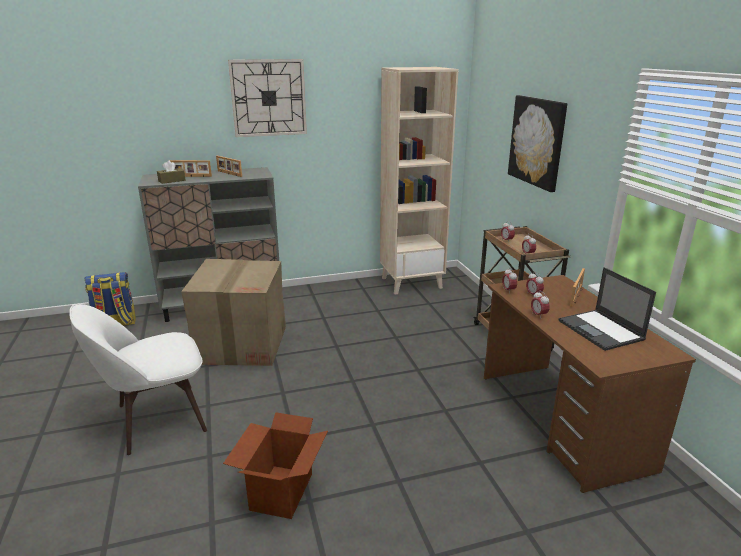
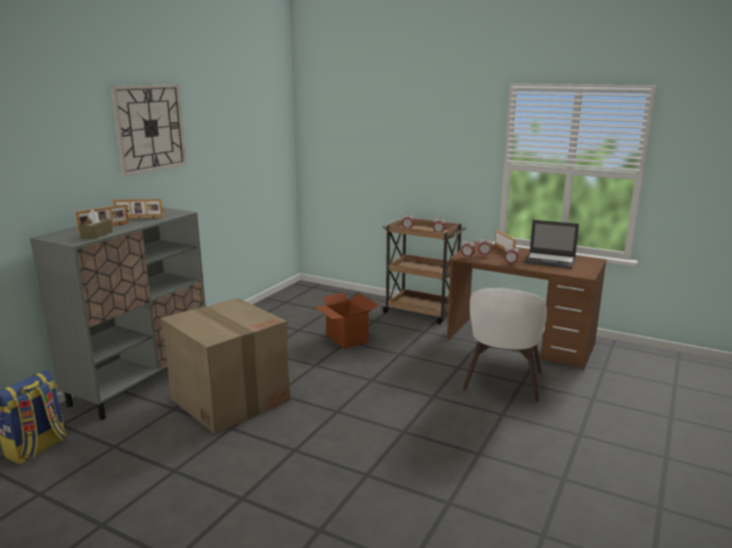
camera: 45 degrees left, 5 degrees down
white chair [69,304,207,455] -> white chair moved to [462,288,547,402]
cardboard box [223,412,328,519] -> cardboard box moved to [314,293,379,349]
beige bookcase [380,67,459,295] -> none
picture [508,95,568,192] -> none

